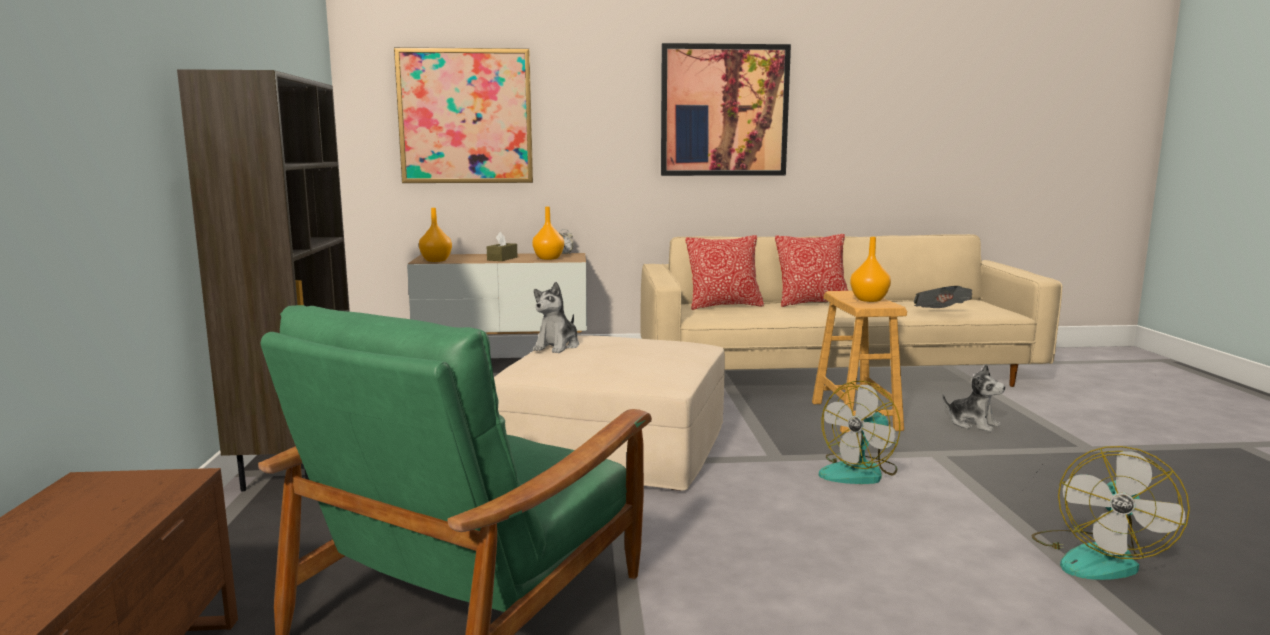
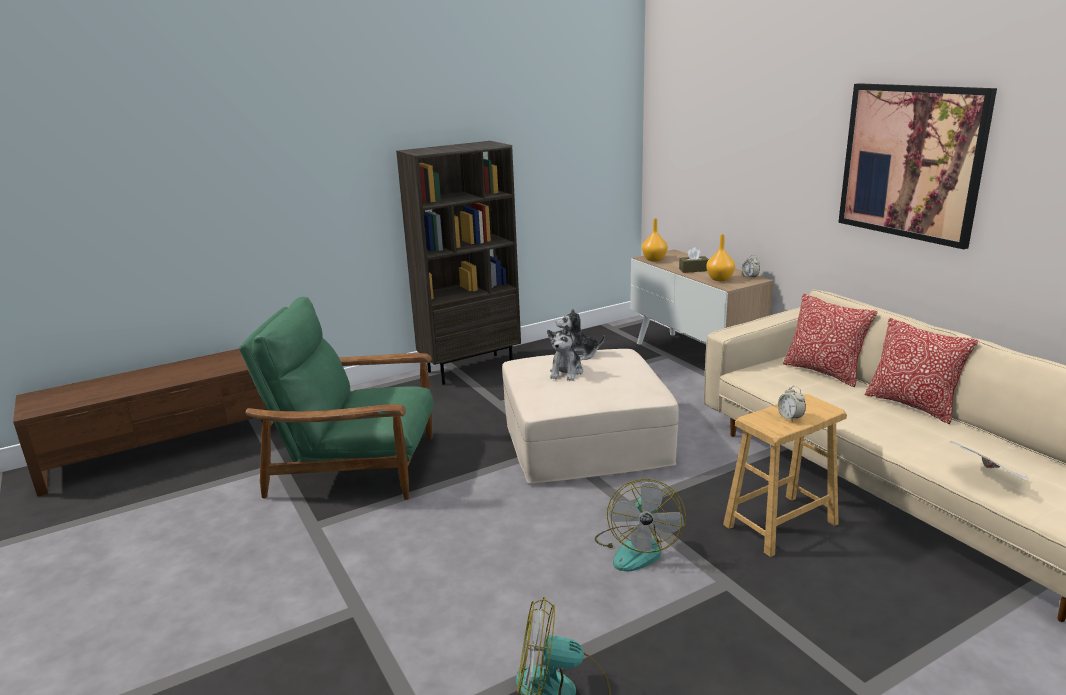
camera: 65 degrees right, 10 degrees up
picture [394,47,533,183] -> none
fan [819,381,901,484] -> fan turned 105 degrees counterclockwise [595,479,686,572]
orange vase [850,237,891,302] -> alarm clock [778,386,806,422]
plush toy [942,364,1005,432] -> plush toy moved to [547,325,583,381]

